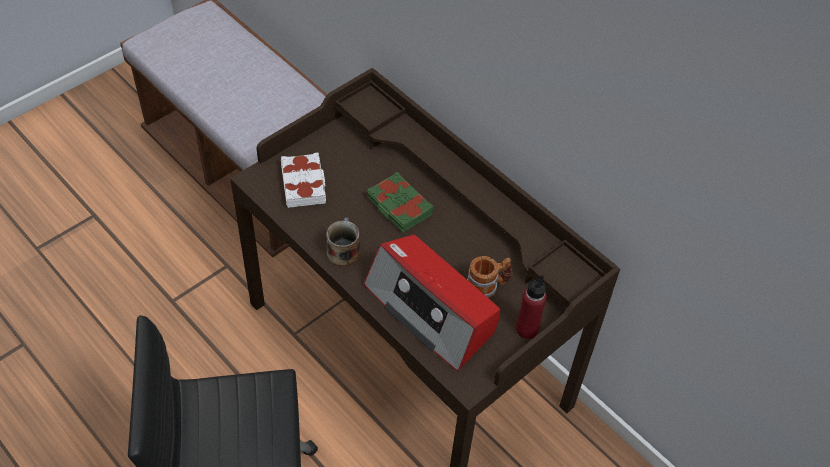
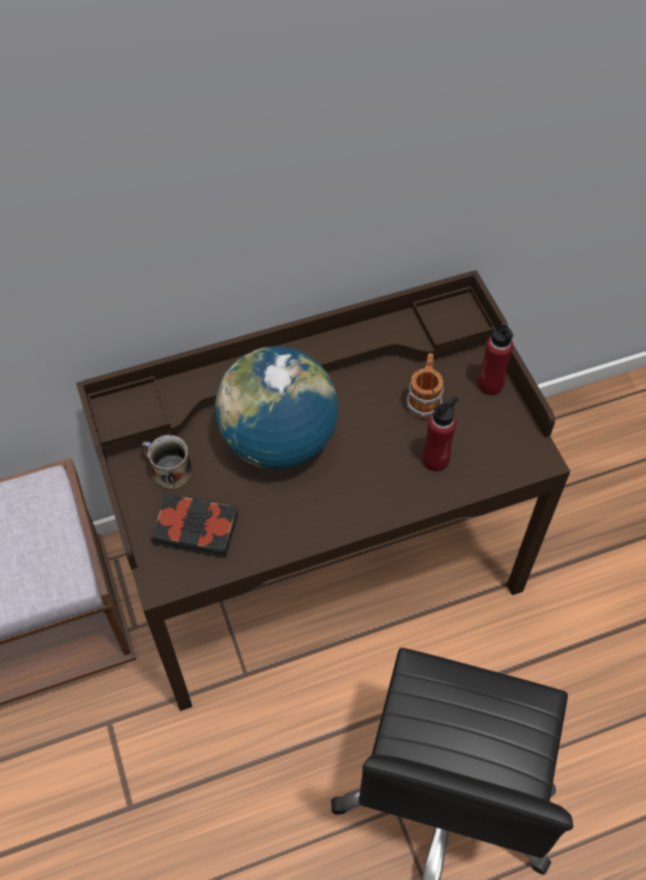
camera: 65 degrees left, 5 degrees up
white book [281,153,326,208] -> black book [151,493,238,558]
mug [326,217,360,266] -> mug moved to [141,435,192,490]
radio [364,234,501,371] -> red bottle [423,397,458,471]
green book [367,172,433,233] -> globe [215,347,338,469]

